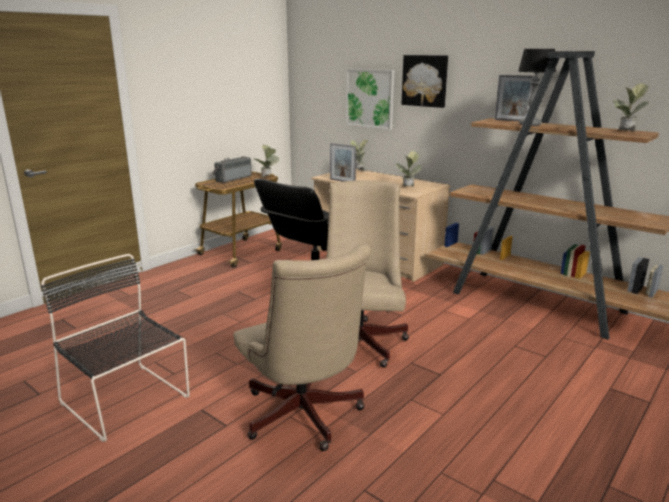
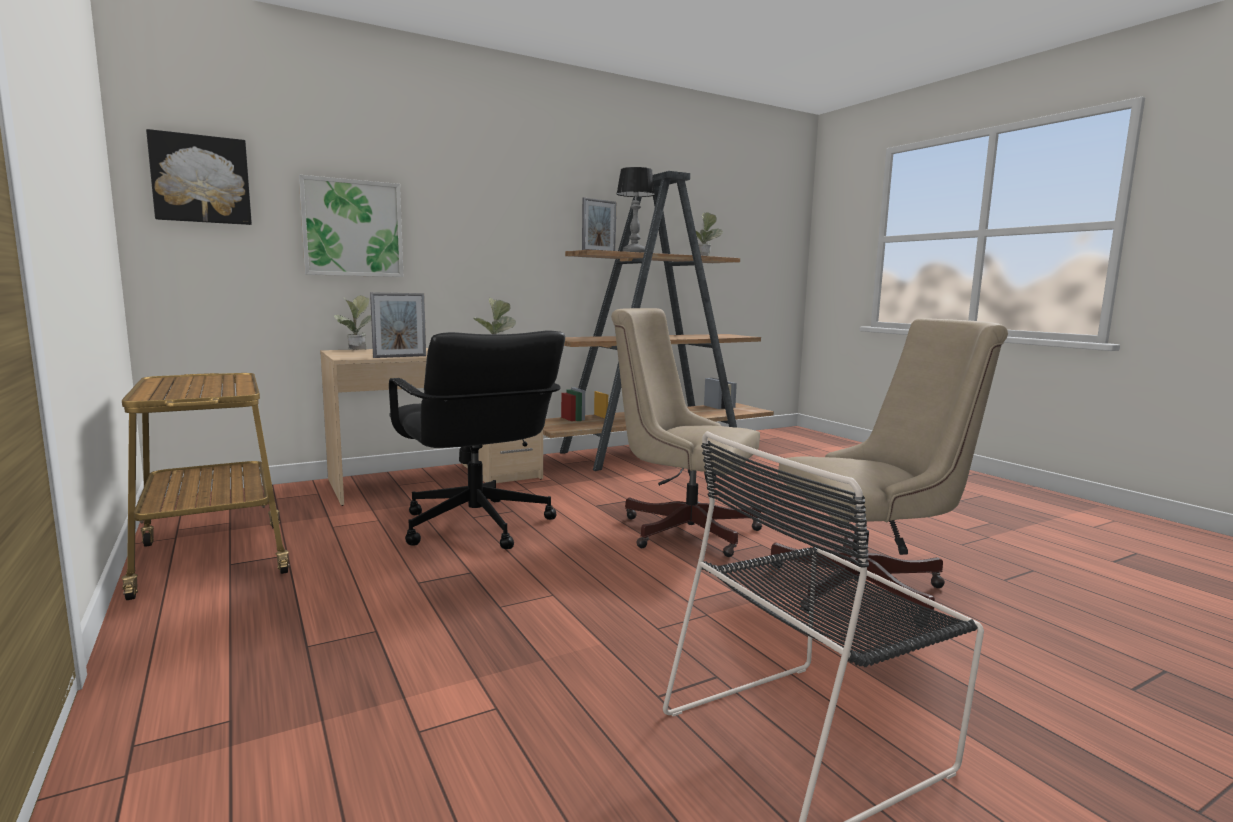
camera: 70 degrees left, 10 degrees down
radio [212,156,252,183] -> none
potted plant [253,144,279,177] -> none
picture [401,55,448,108] -> picture moved to [146,129,252,225]

